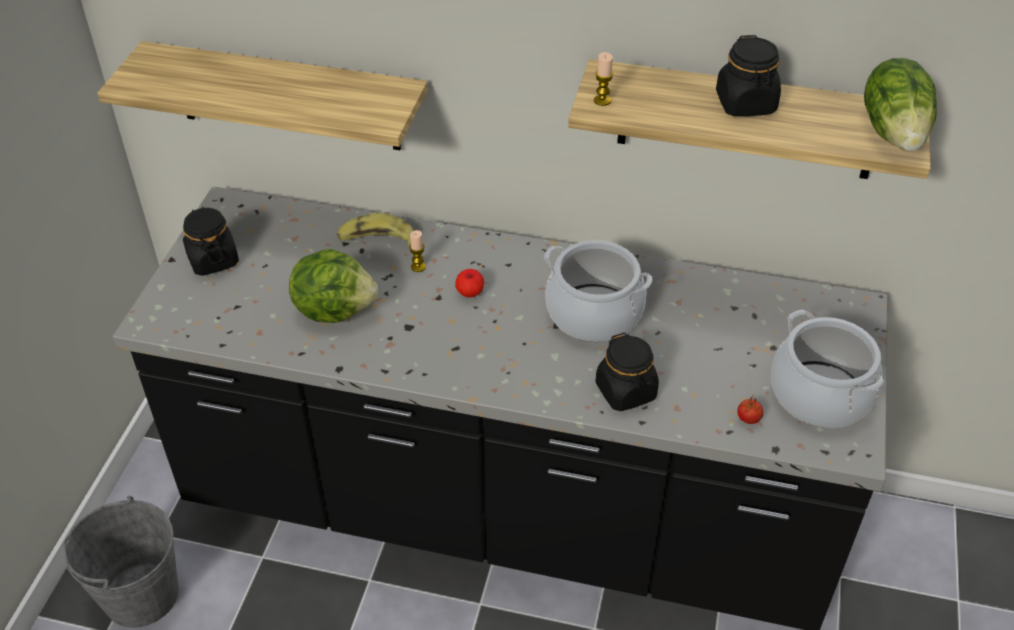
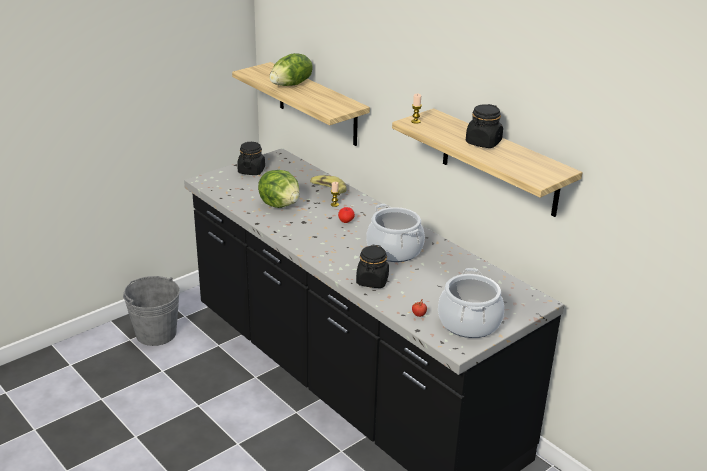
camera: 35 degrees right, 15 degrees down
lettuce [864,58,937,151] -> lettuce moved to [270,53,313,86]

